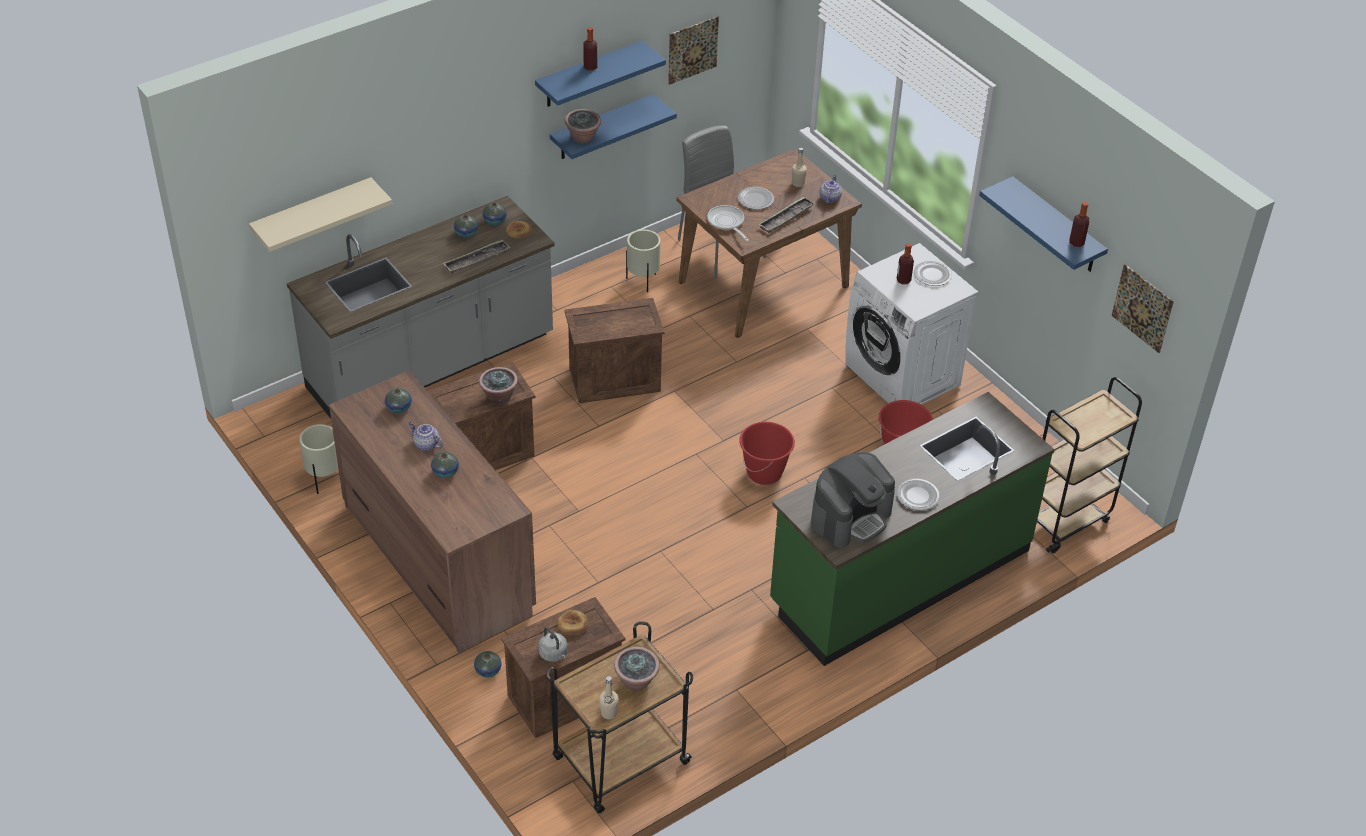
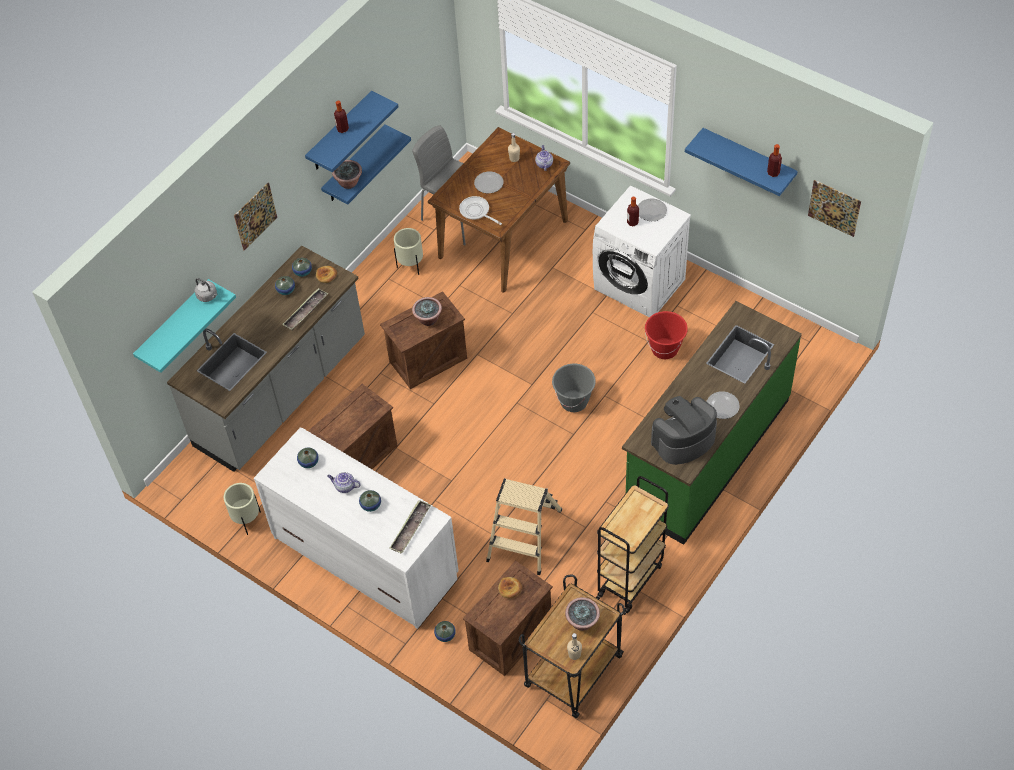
camera: 15 degrees left, 10 degrees up
beige shelf [249,177,392,252] -> turquoise shelf [133,279,236,373]
brown dresser [329,371,536,653] -> white dresser [254,427,459,629]
potted plant [479,367,518,404] -> potted plant moved to [412,297,442,326]
grey kettle [538,627,567,662] -> grey kettle moved to [195,278,218,302]
picture [668,16,719,85] -> picture moved to [234,182,277,250]
red bucket [739,422,795,485] -> grey bucket [552,364,596,412]
tray [759,197,815,233] -> tray moved to [390,500,431,553]
coffee machine [811,452,895,548] -> coffee machine turned 150 degrees counterclockwise [651,396,717,465]
brown cart [1037,377,1142,553] -> brown cart moved to [596,476,669,615]
none -> beige step ladder [486,478,562,575]

